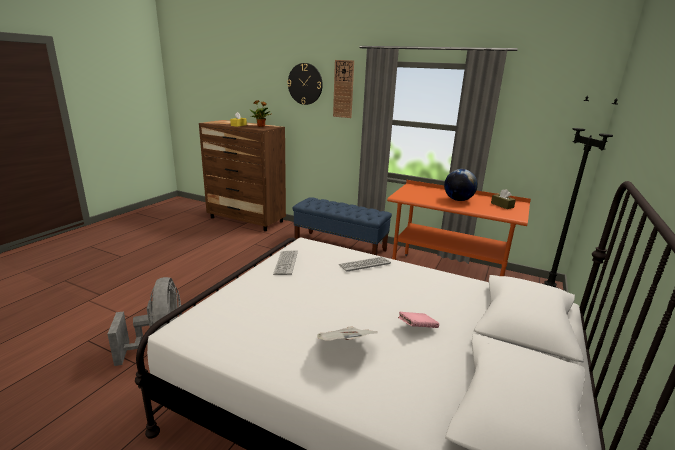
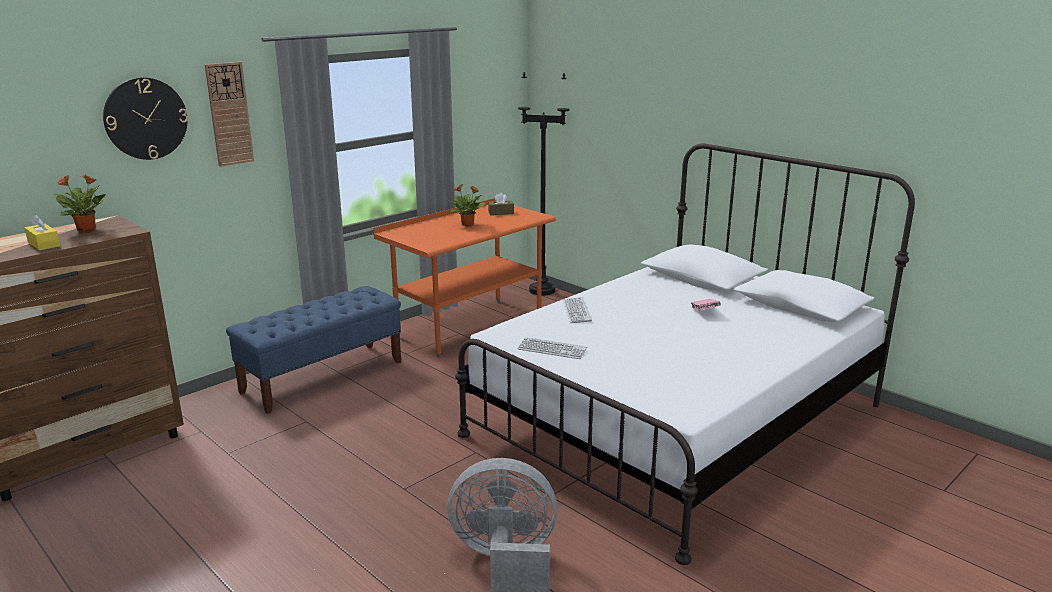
camera: 70 degrees left, 0 degrees up
newspaper [317,326,378,341] -> none
globe [444,169,478,201] -> potted plant [449,184,486,226]

